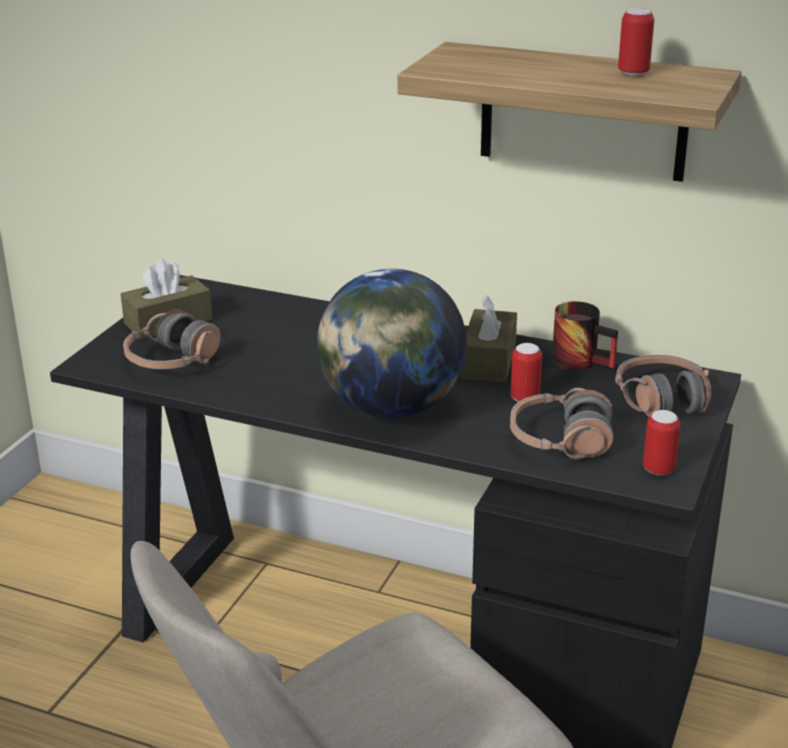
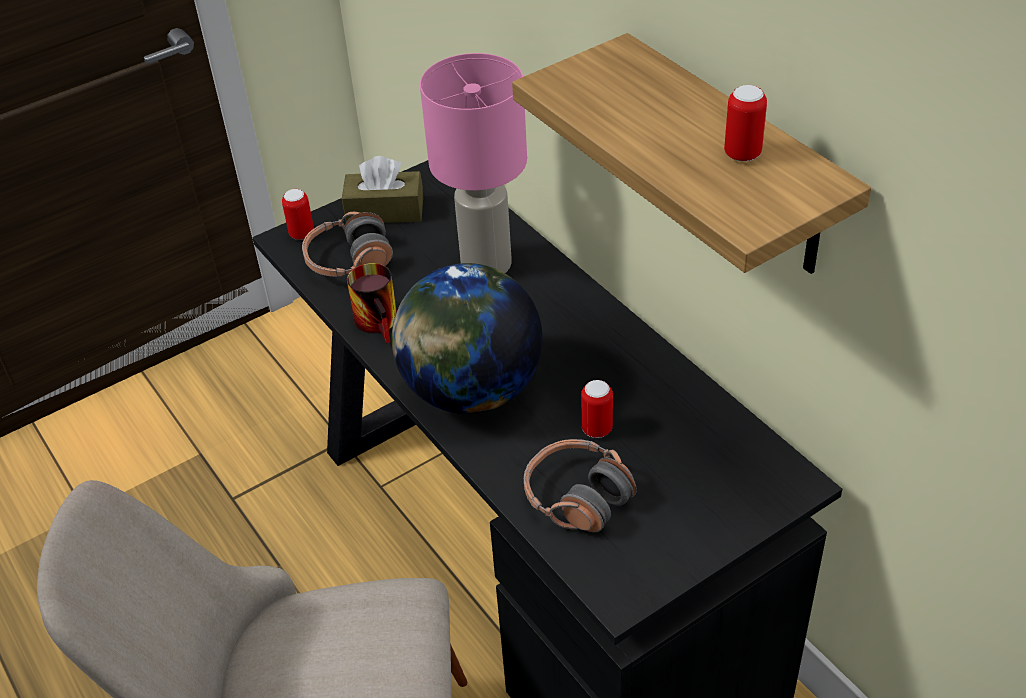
camera: 35 degrees right, 15 degrees up
brown tissue box [461,295,517,382] -> none
mug [552,301,618,370] -> mug moved to [347,263,397,343]
headphones [615,355,712,417] -> none
can [643,410,680,475] -> can moved to [282,189,314,240]
none -> pink table lamp [420,53,527,273]

